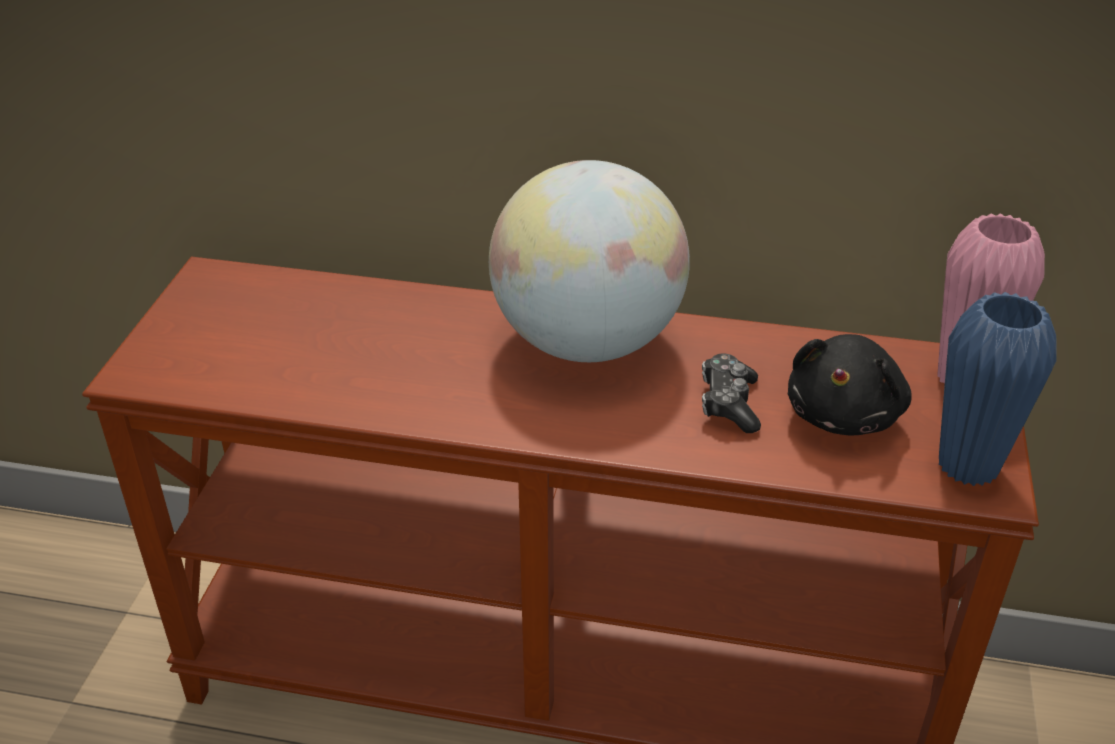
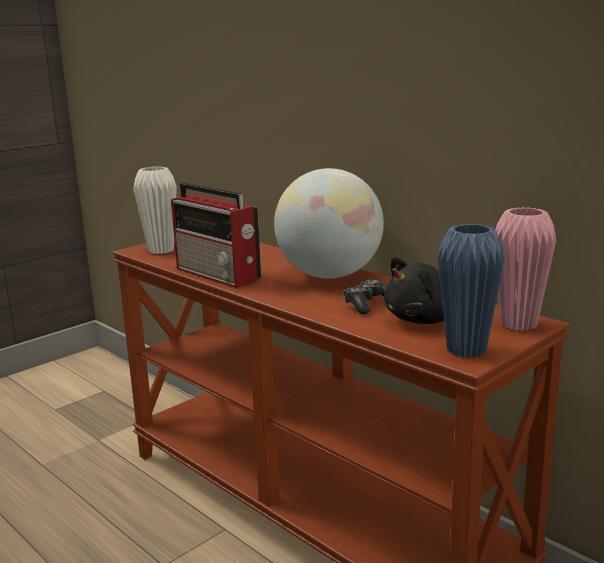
camera: 35 degrees right, 20 degrees down
none -> white vase [133,167,177,254]
none -> radio [171,183,261,288]

